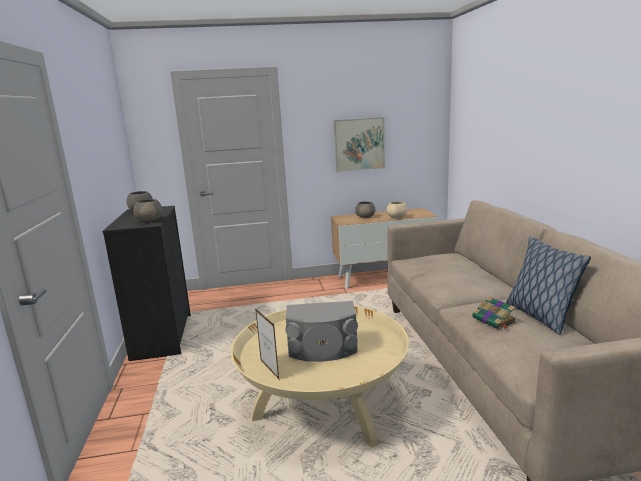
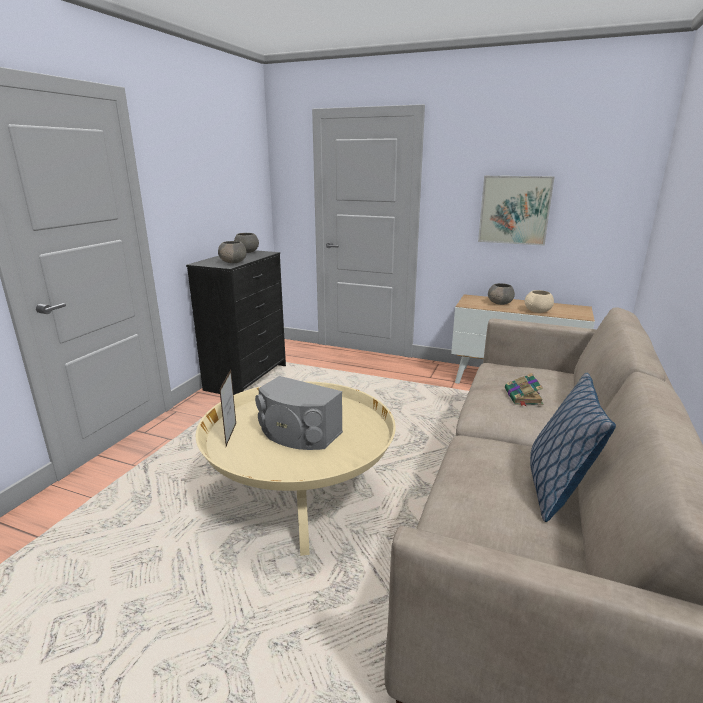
camera: 30 degrees right, 5 degrees up
book [472,296,516,330] -> book moved to [505,373,543,406]

